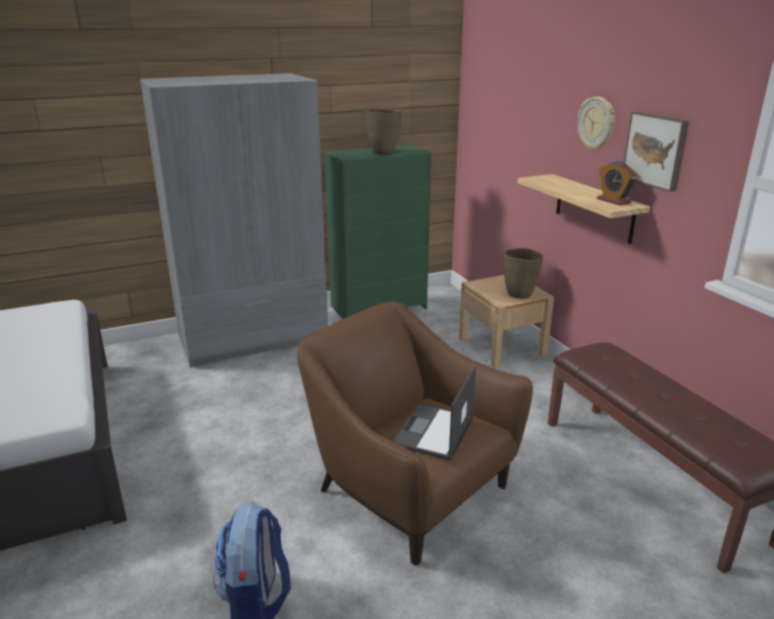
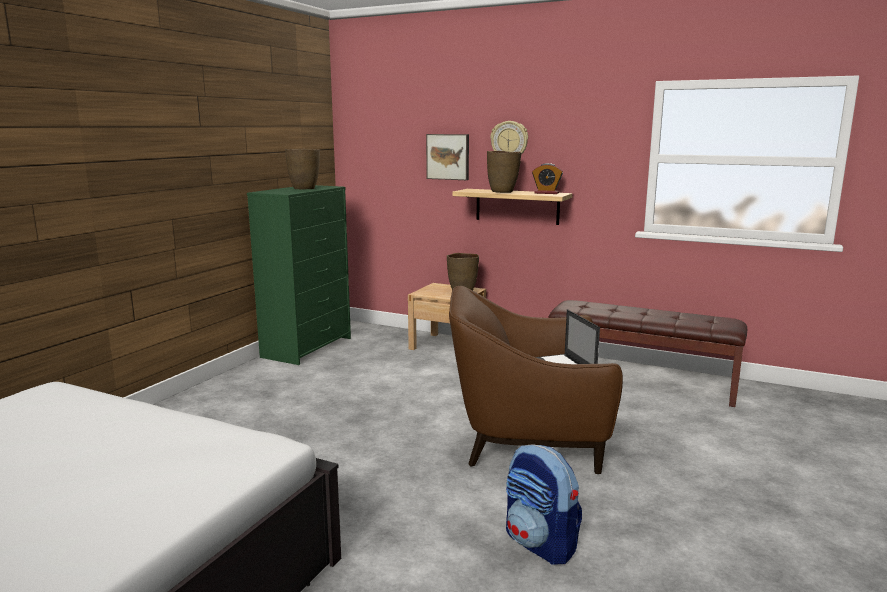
camera: 40 degrees left, 10 degrees down
grey wardrobe [140,73,328,368] -> none
picture [624,112,690,192] -> picture moved to [426,134,469,180]
none -> brown vase [487,151,521,193]

